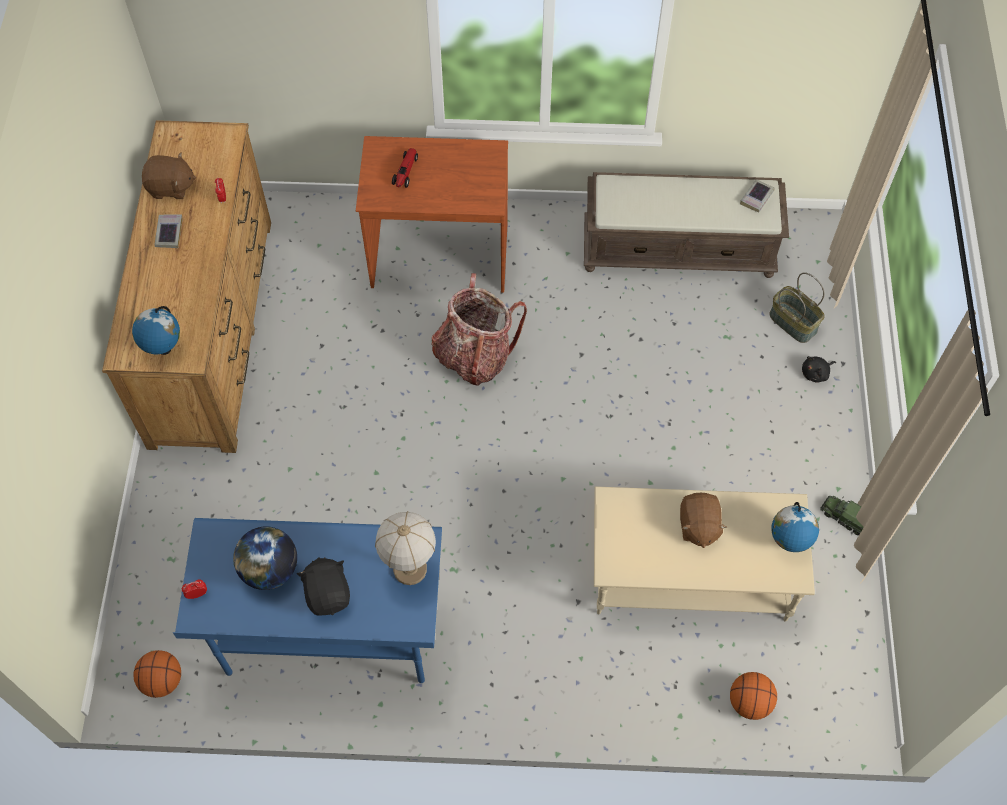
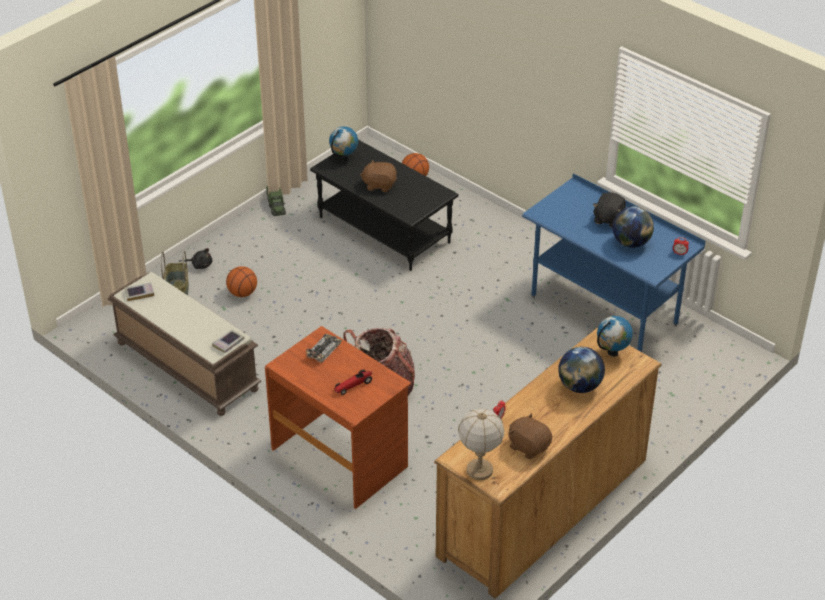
camera: 140 degrees left, 20 degrees down
basketball [133,650,181,698] -> basketball moved to [226,266,257,297]
book [154,214,183,248] -> book moved to [212,330,245,353]
table lamp [375,511,436,585] -> table lamp moved to [458,409,504,480]
beige coffee table [594,486,815,622] -> black coffee table [310,140,459,271]
brown plush toy [680,493,727,548] -> brown plush toy turned 120 degrees counterclockwise [360,159,397,192]
none -> toy car [306,334,342,363]
none -> globe [558,347,605,393]

